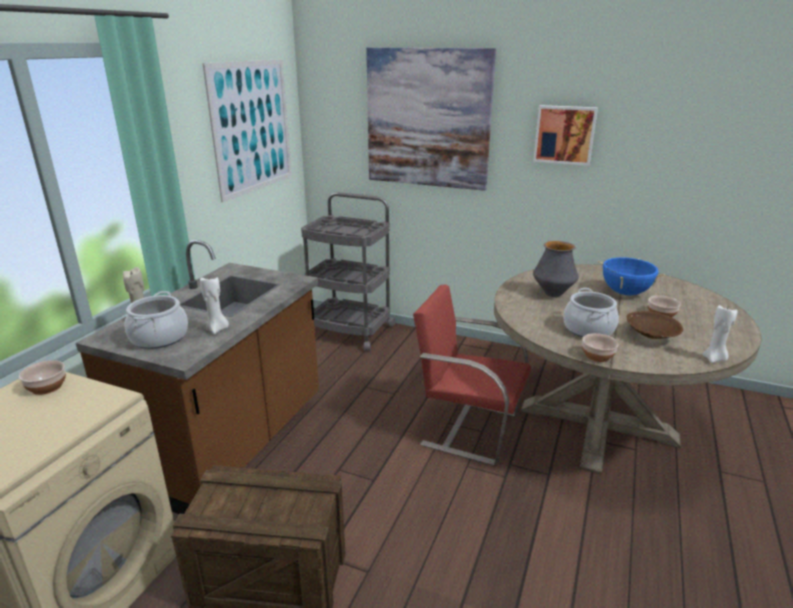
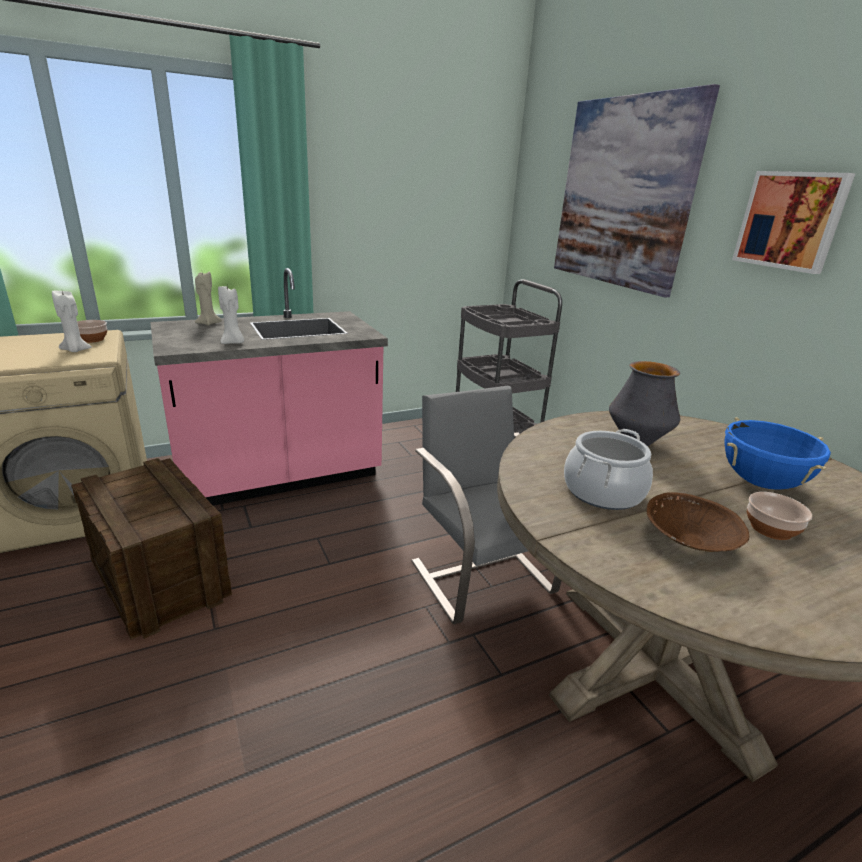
camera: 40 degrees right, 0 degrees up
brown counter [76,240,319,514] -> pink counter [150,268,388,505]
cooking pot [124,291,188,349] -> none
picture [203,59,292,202] -> none
red chair [413,284,531,466] -> grey chair [411,386,561,624]
bowl [582,333,618,362] -> none
white candle [702,305,737,363] -> white candle moved to [52,291,92,352]

